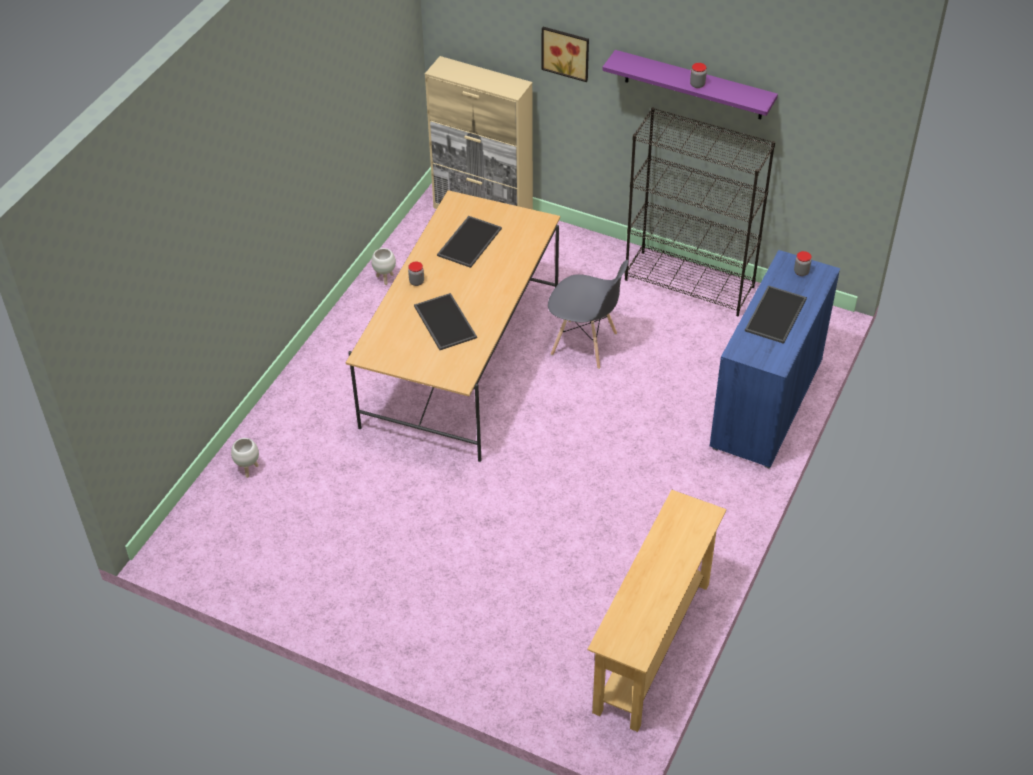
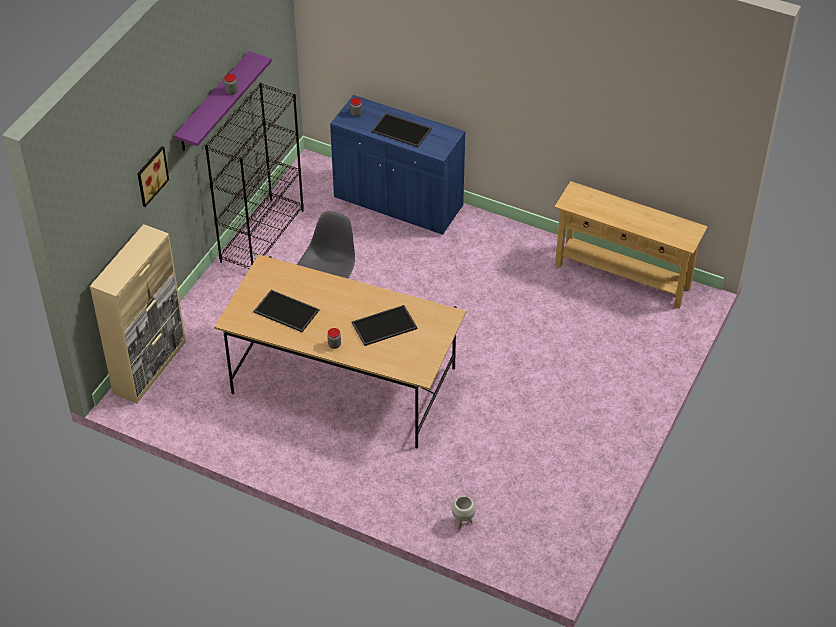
camera: 90 degrees left, 0 degrees up
white planter [371,248,396,285] -> none

